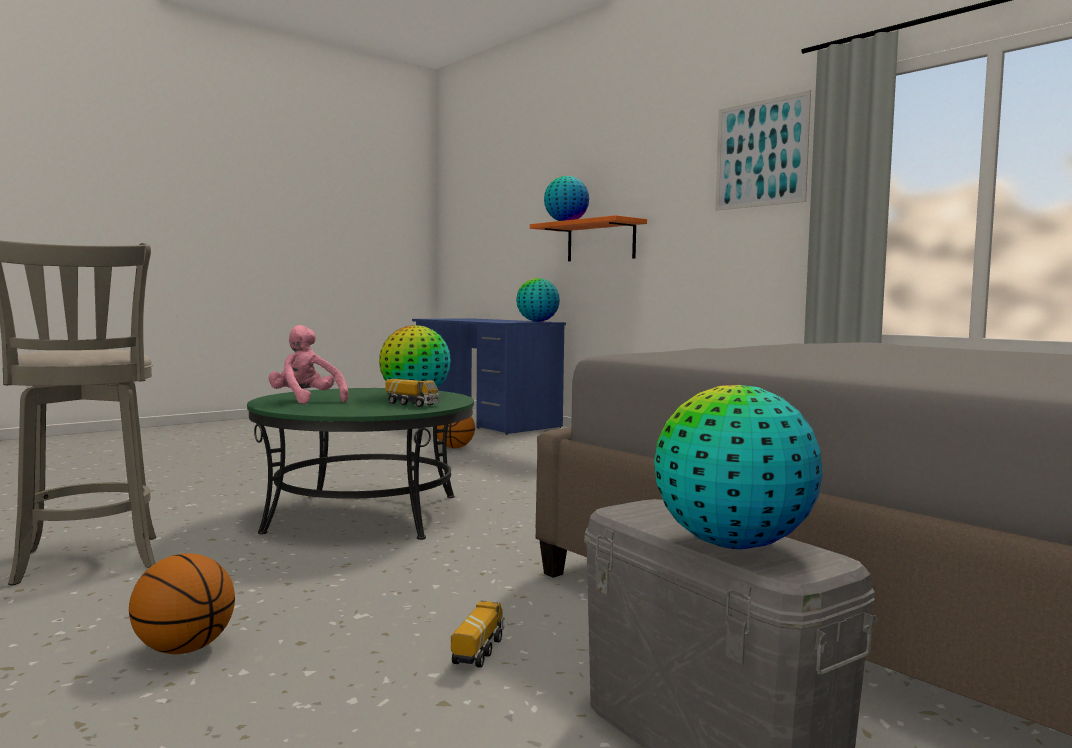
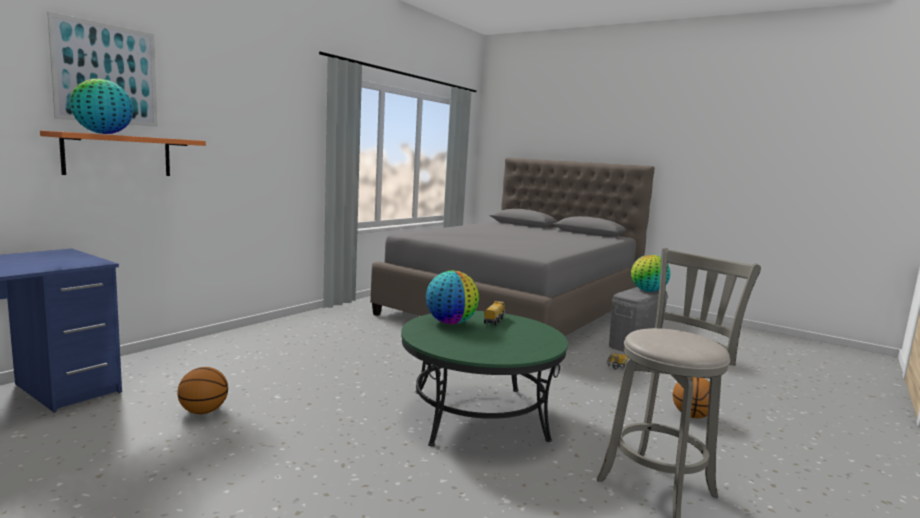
camera: 105 degrees left, 5 degrees up
pink plush toy [268,325,349,404] -> none
globe [516,278,560,322] -> none
picture [715,90,811,210] -> picture moved to [47,12,157,127]

